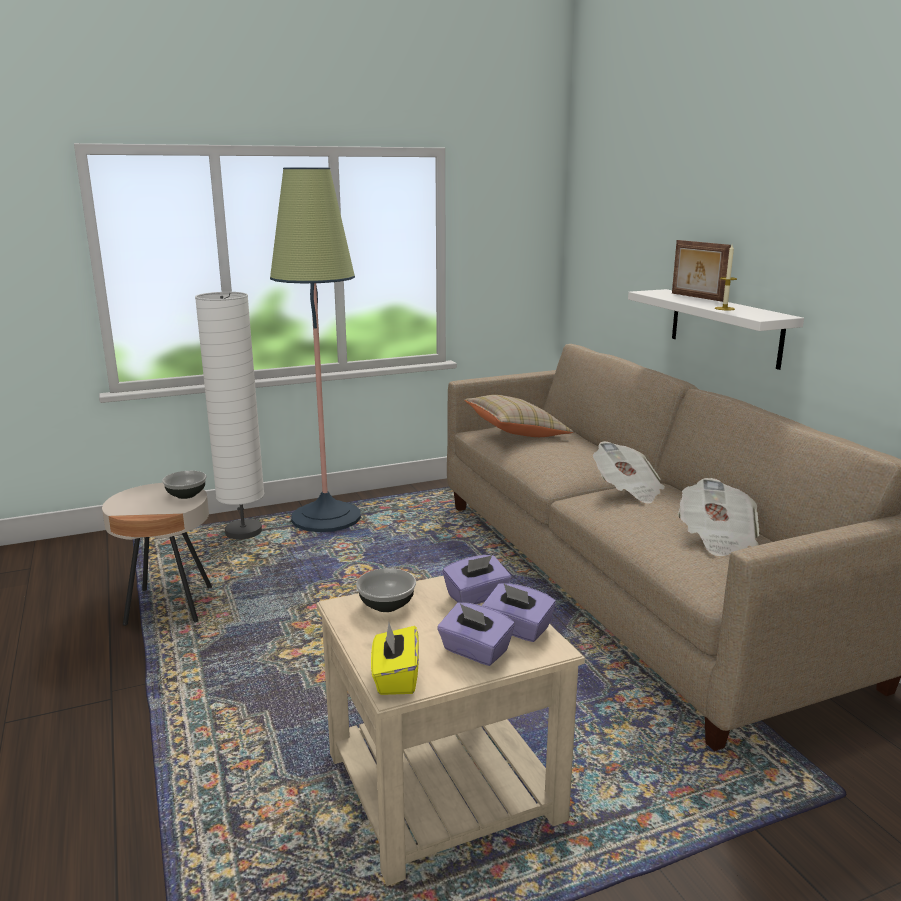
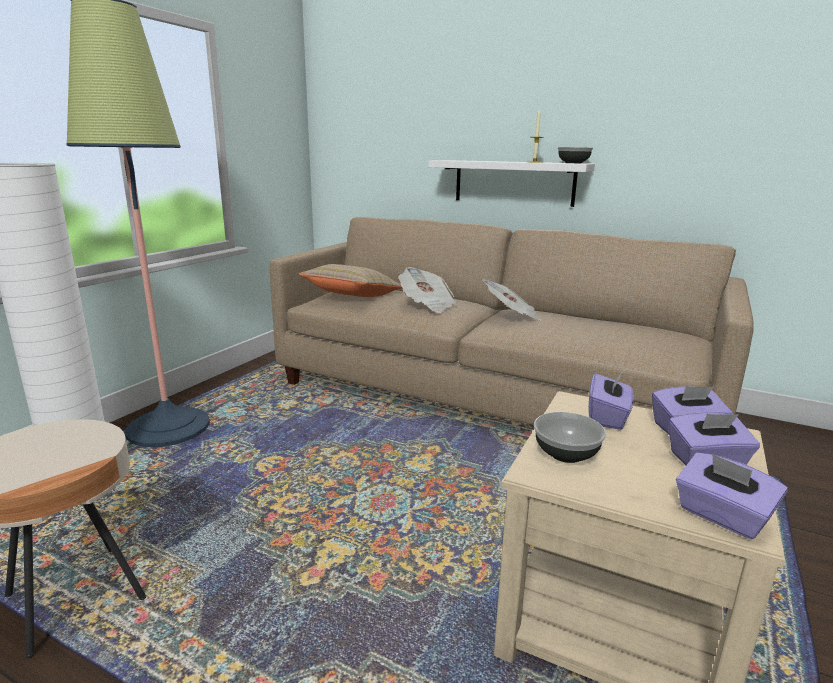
camera: 40 degrees left, 0 degrees up
bowl [162,471,206,499] -> bowl moved to [558,147,593,163]
yellow tissue box [371,622,419,695] -> purple tissue box [676,452,788,539]
picture frame [672,240,731,302] -> none
newspaper [678,478,759,556] -> newspaper moved to [398,267,457,313]

